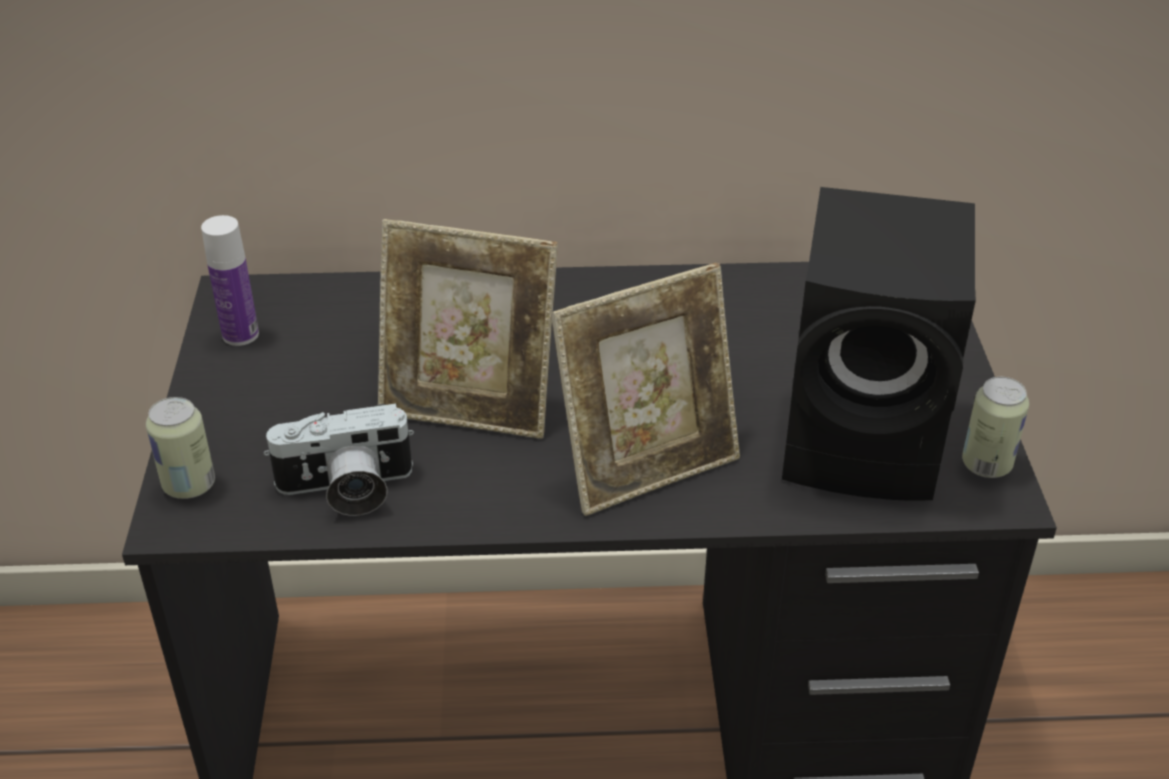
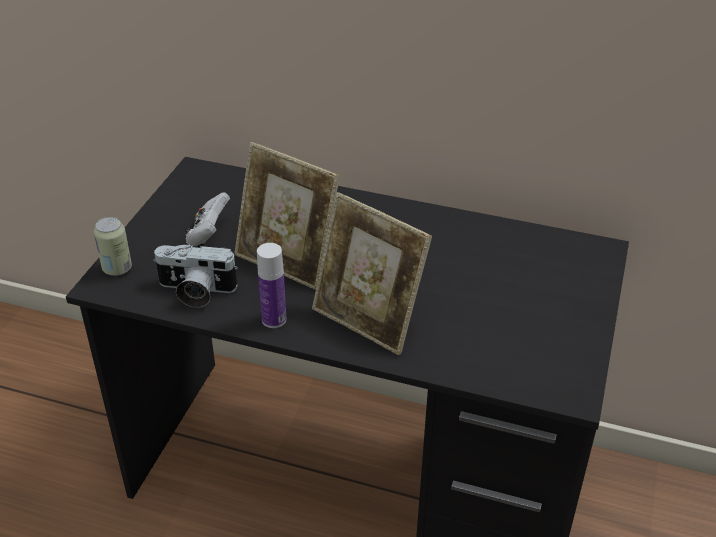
camera: 20 degrees right, 0 degrees up
bottle [201,215,259,346] -> bottle moved to [257,243,286,328]
picture frame [551,263,740,516] -> picture frame turned 45 degrees clockwise [312,192,432,355]
black speaker [782,187,976,501] -> none
can [962,377,1029,478] -> none
none -> white game controller [184,192,230,247]

